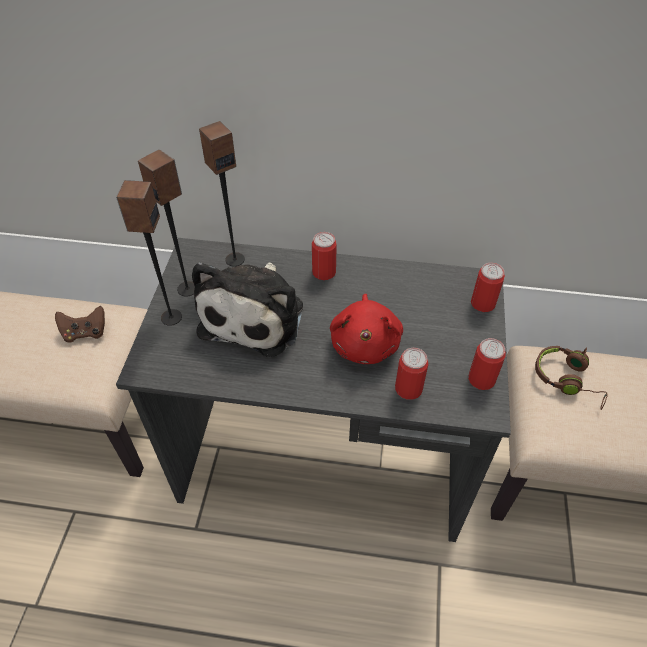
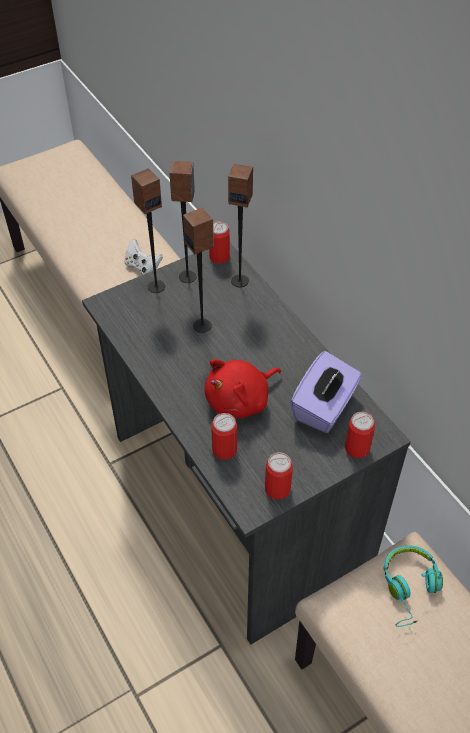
camera: 50 degrees right, 0 degrees up
brown game controller [55,306,105,343] -> white game controller [124,239,163,275]
plush toy [192,262,303,357] -> speaker [183,208,214,333]
can [312,232,337,280] -> can moved to [209,221,230,264]
brown headphones [535,346,608,410] -> turquoise headphones [383,546,443,627]
none -> purple tissue box [290,351,362,433]

